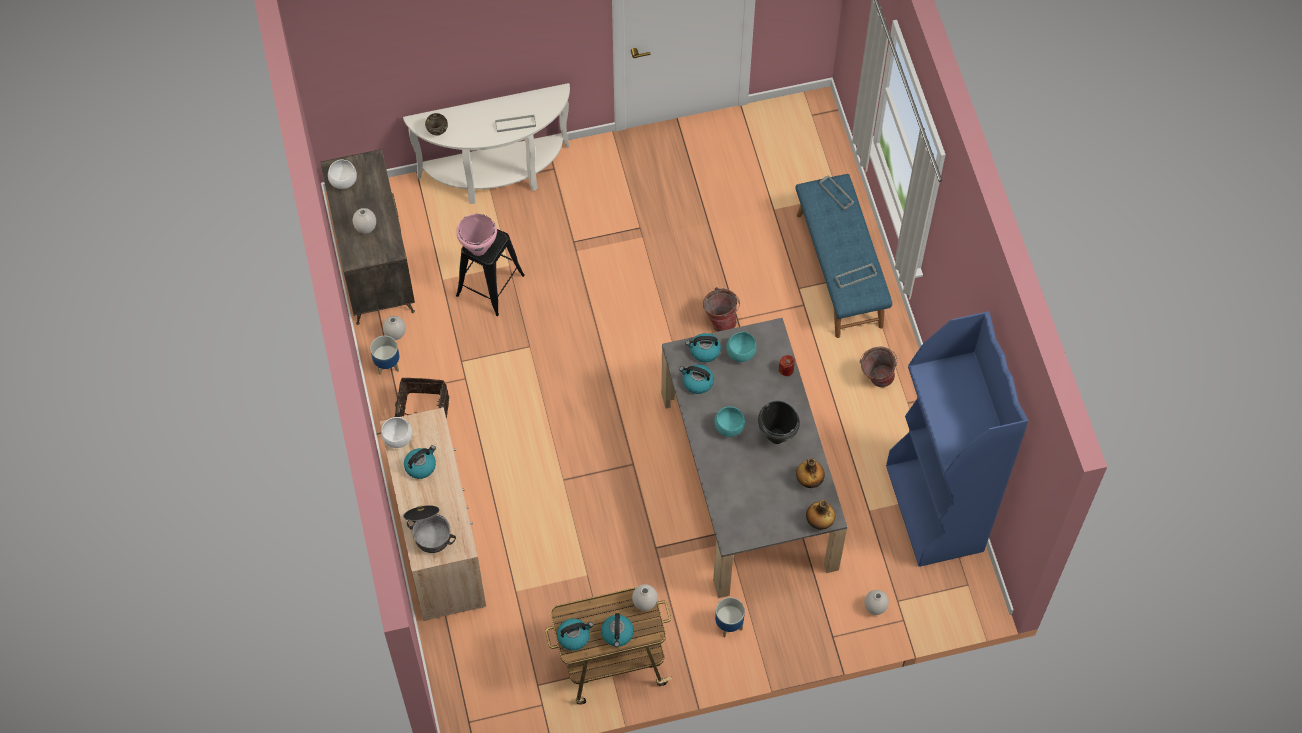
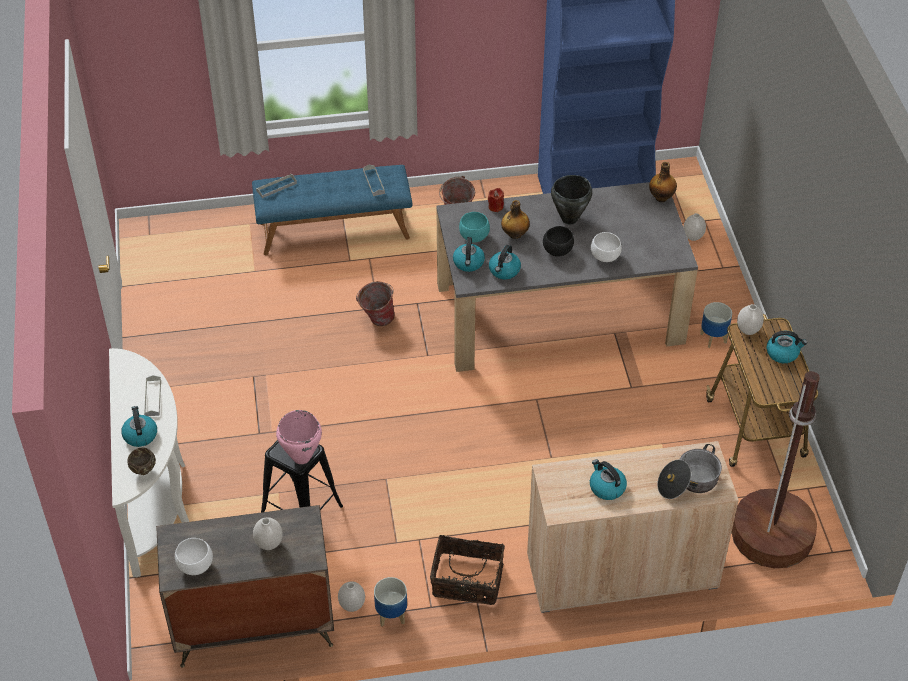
camera: 85 degrees left, 15 degrees down
white bowl [381,417,412,448] -> white bowl moved to [591,232,622,262]
kettle [557,619,593,651] -> kettle moved to [121,406,157,447]
turquoise bowl [714,406,745,437] -> black bowl [543,226,574,257]
bottle [796,458,825,488] -> bottle moved to [501,200,530,239]
none -> brown floor lamp [731,371,820,568]

